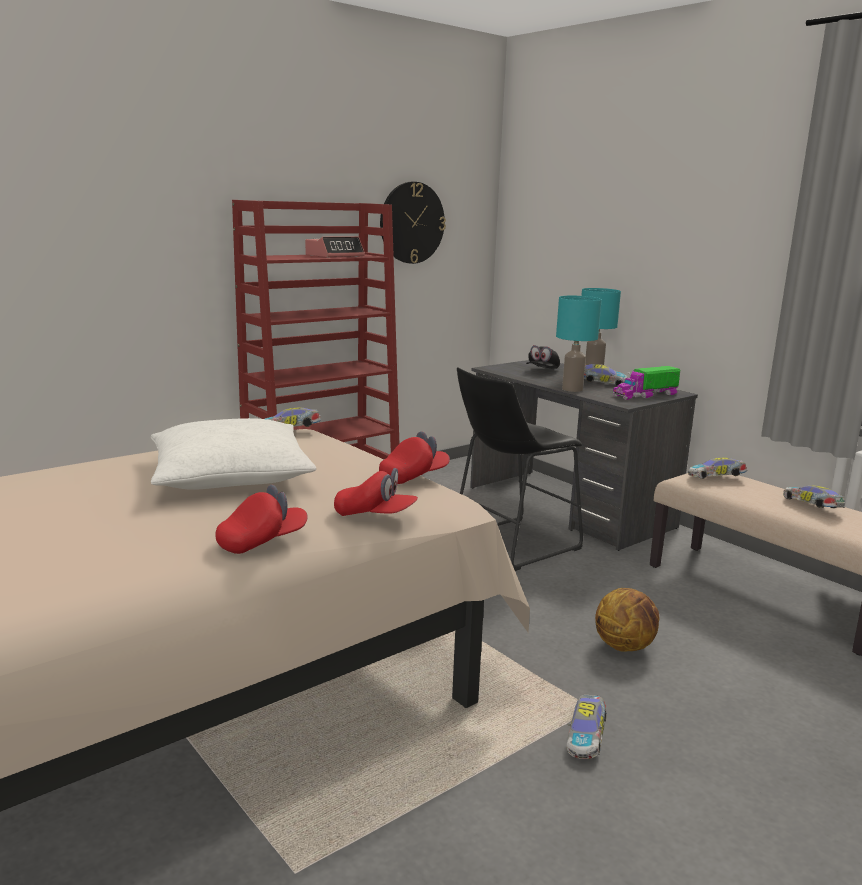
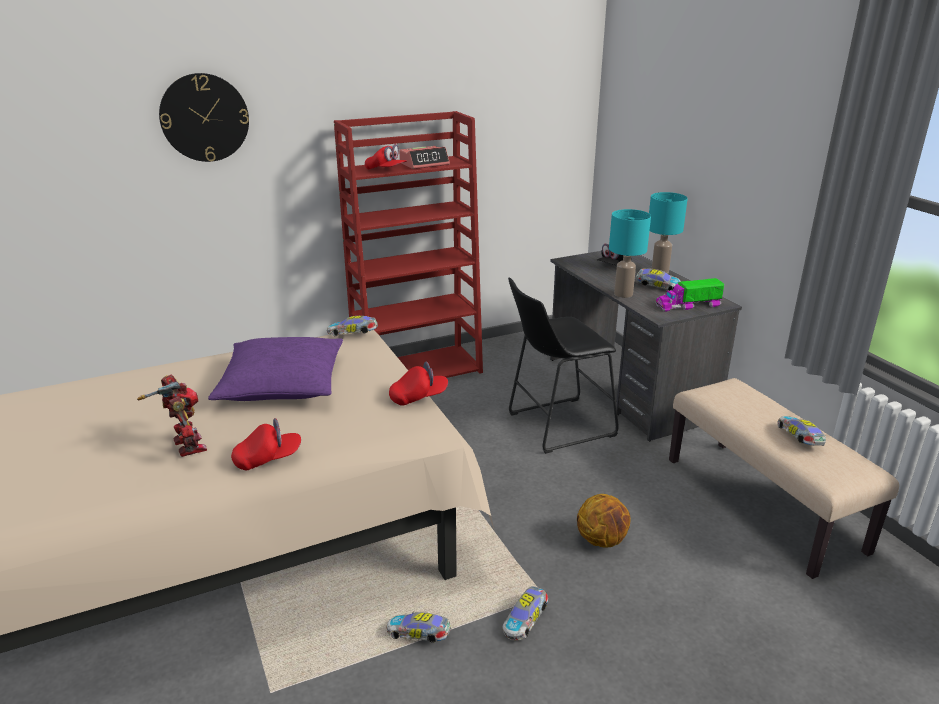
camera: 15 degrees right, 10 degrees up
white pillow [151,418,316,490] -> purple pillow [208,337,343,401]
red cap [334,468,418,516] -> red cap moved to [365,144,407,170]
wall clock [380,182,446,264] -> wall clock moved to [159,73,249,162]
toy car [688,458,747,479] -> toy car moved to [387,612,451,643]
none -> toy robot [137,374,207,457]

